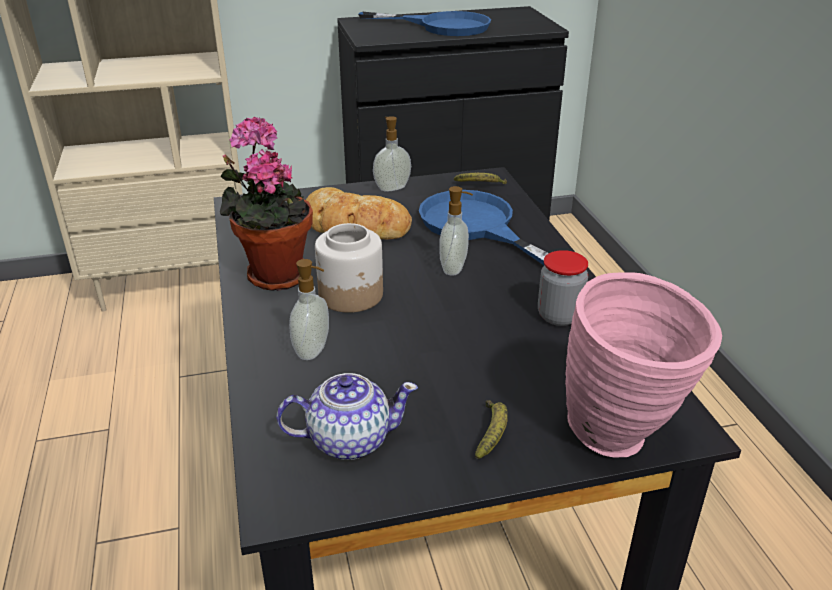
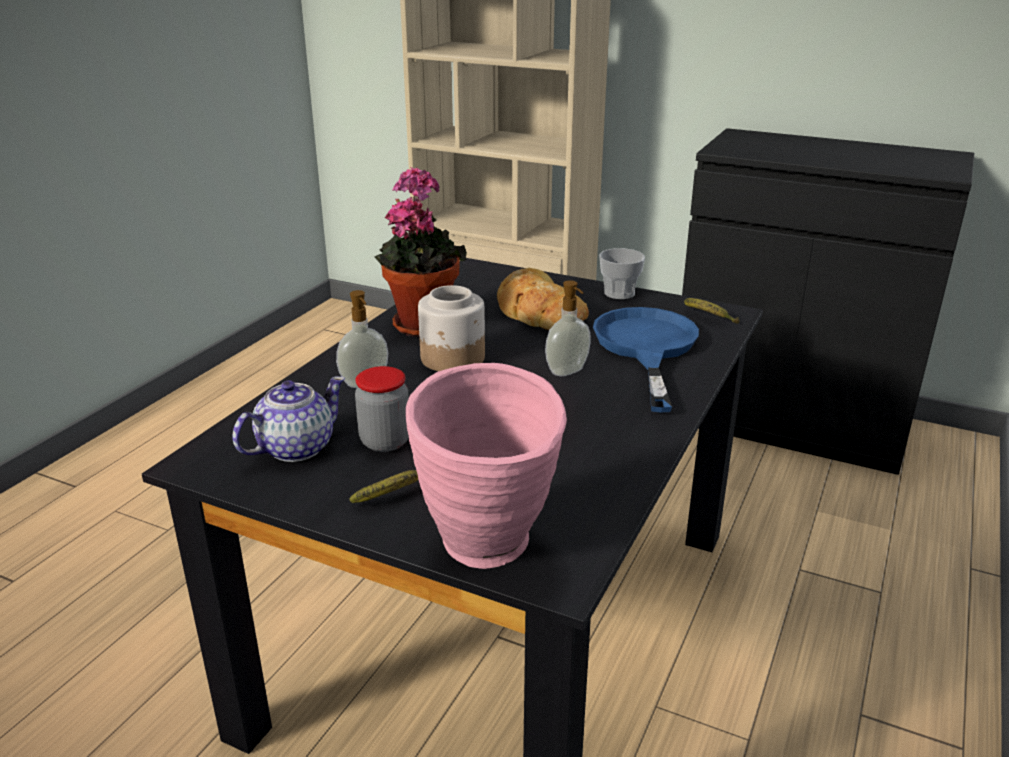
camera: 40 degrees right, 5 degrees down
teapot [276,373,418,460] -> teapot turned 75 degrees counterclockwise [232,376,345,462]
blue frying pan [358,11,491,36] -> none
soap dispenser [373,116,411,192] -> cup [599,248,645,299]
jar [538,250,588,326] -> jar moved to [355,366,409,452]

